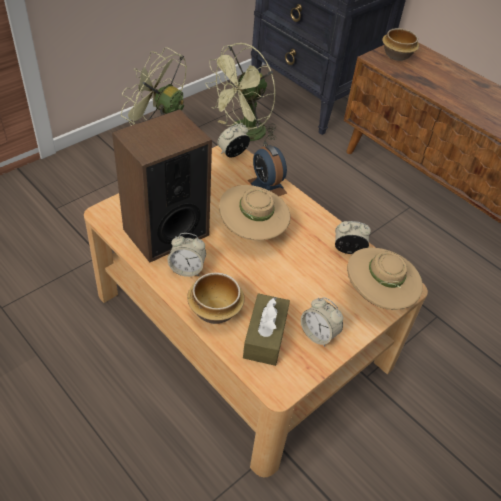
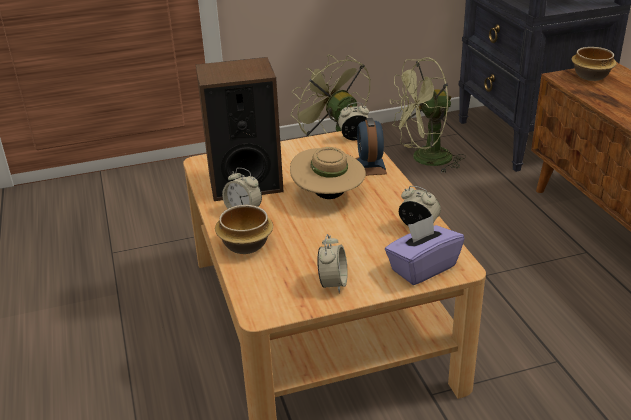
camera: 30 degrees right, 15 degrees down
brown tissue box [243,293,290,366] -> none
alarm clock [301,297,343,347] -> alarm clock turned 150 degrees counterclockwise [317,234,348,293]
beige hat [347,248,423,310] -> purple tissue box [385,215,464,285]

